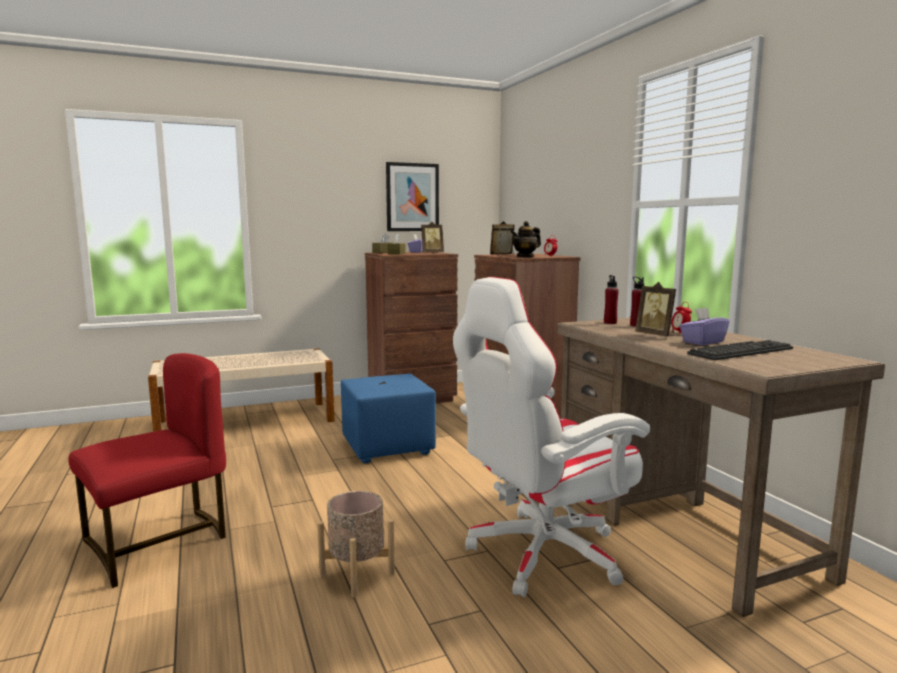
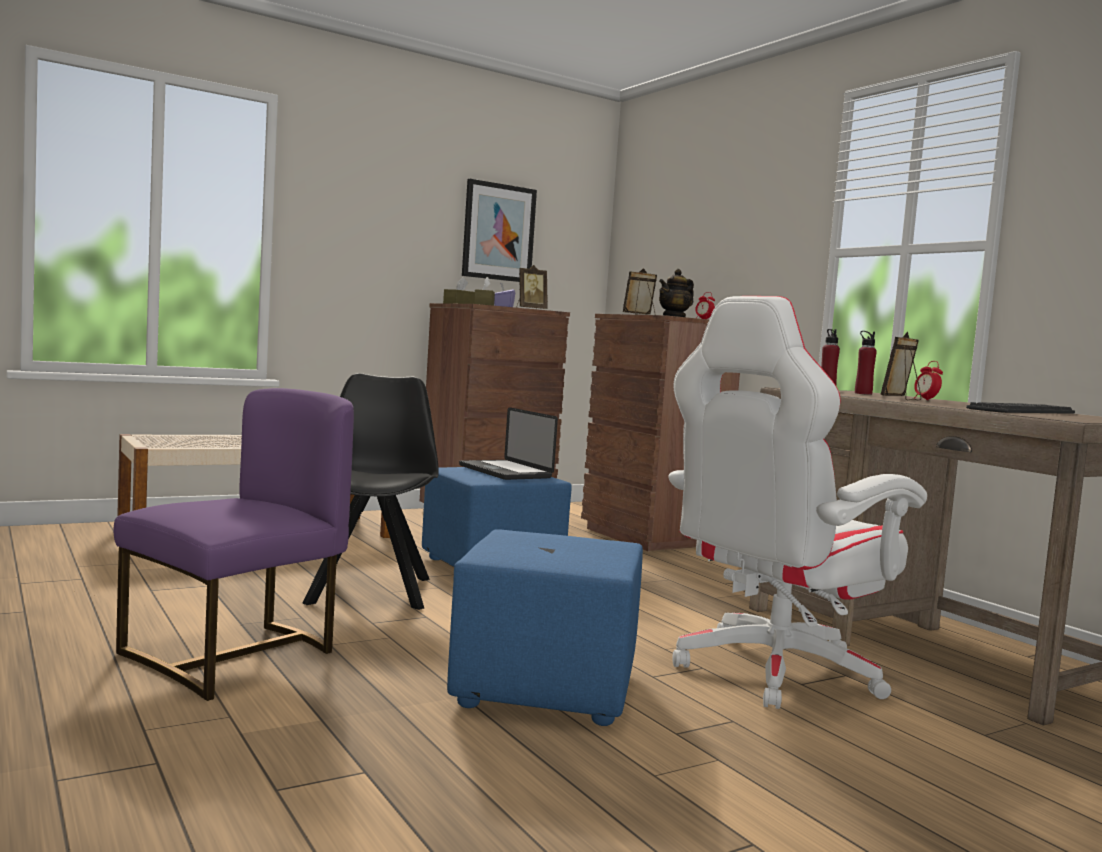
camera: 10 degrees left, 5 degrees down
red chair [68,353,226,588] -> purple chair [113,388,354,701]
beige planter [317,491,395,597] -> blue ottoman [447,529,643,726]
picture frame [635,282,676,337] -> picture frame turned 90 degrees clockwise [881,331,921,400]
purple tissue box [680,307,730,345] -> none
none -> black chair [303,373,439,610]
none -> laptop [459,407,558,480]

